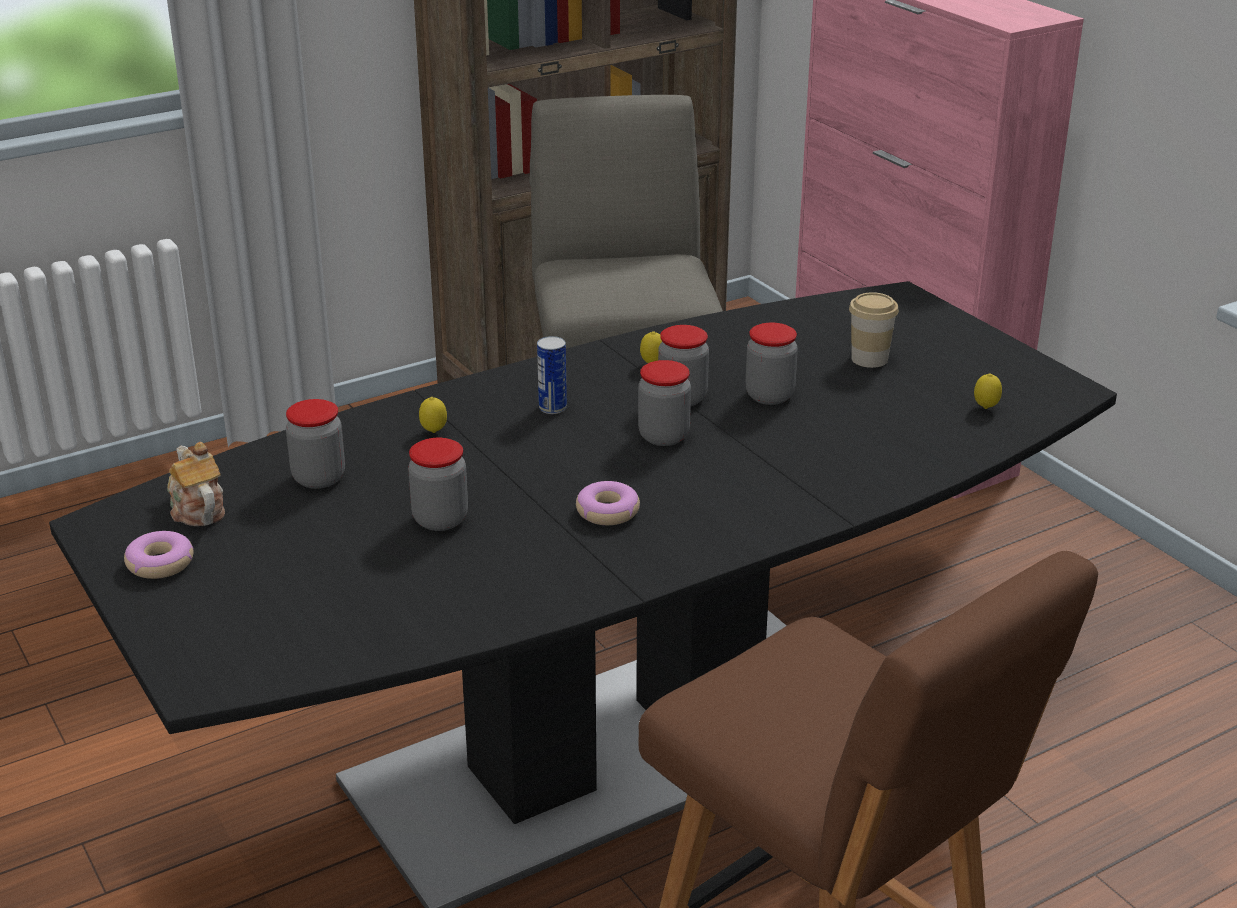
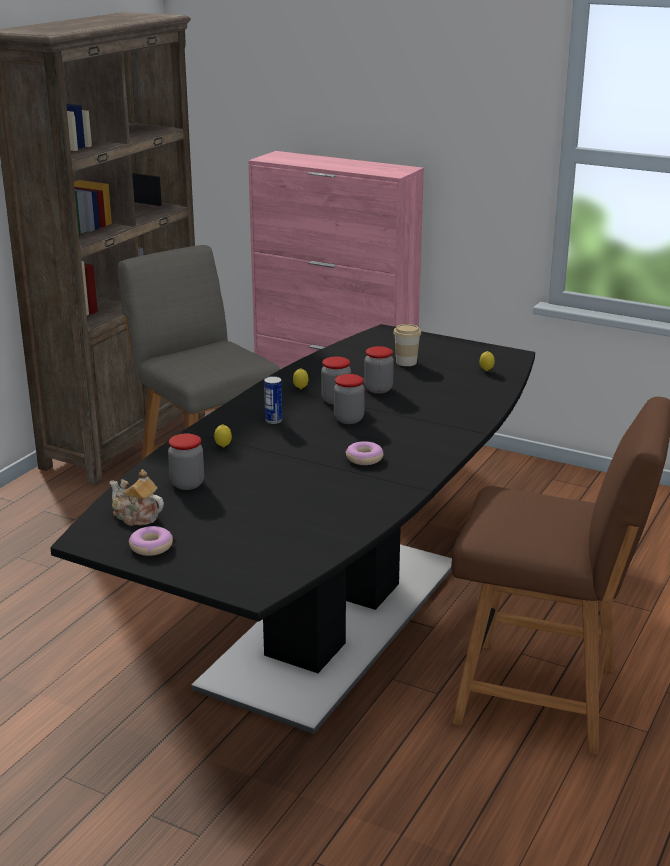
camera: 30 degrees left, 5 degrees down
jar [408,438,468,531] -> none

